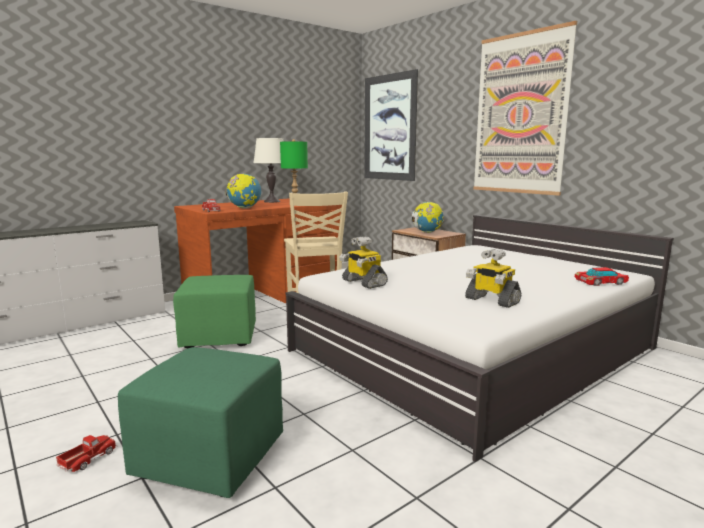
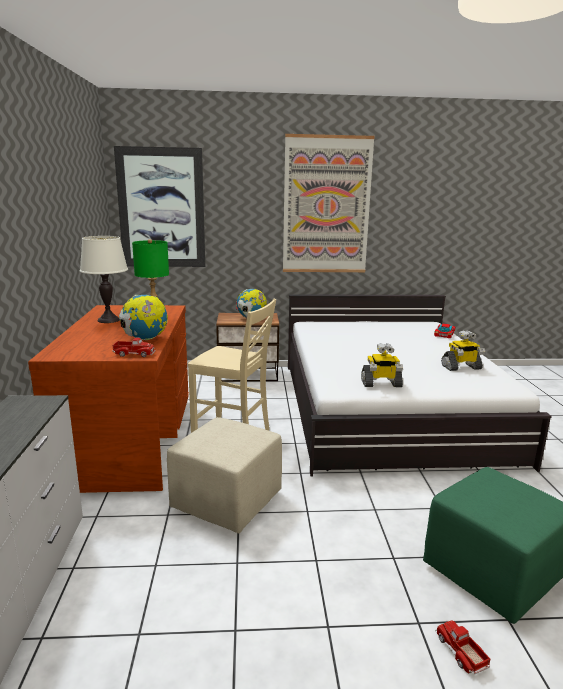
camera: 55 degrees left, 5 degrees up
green ottoman [173,275,256,348] -> beige ottoman [167,417,282,534]

